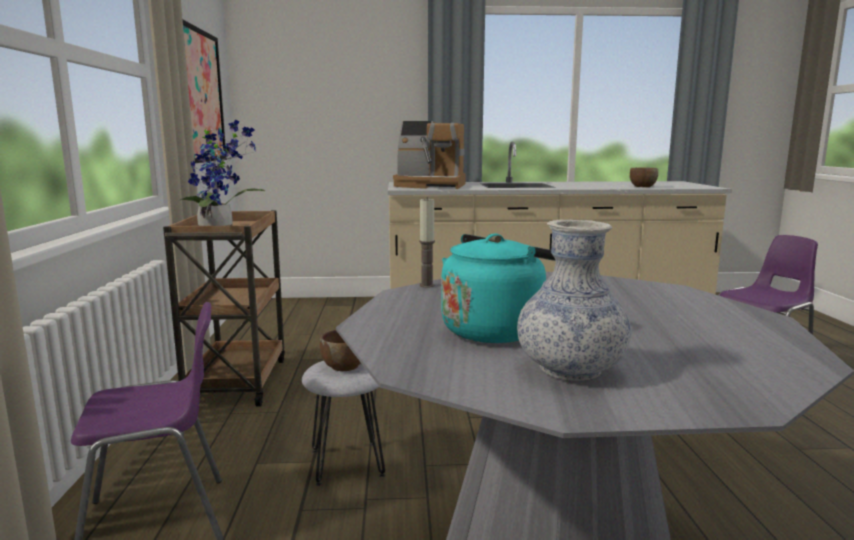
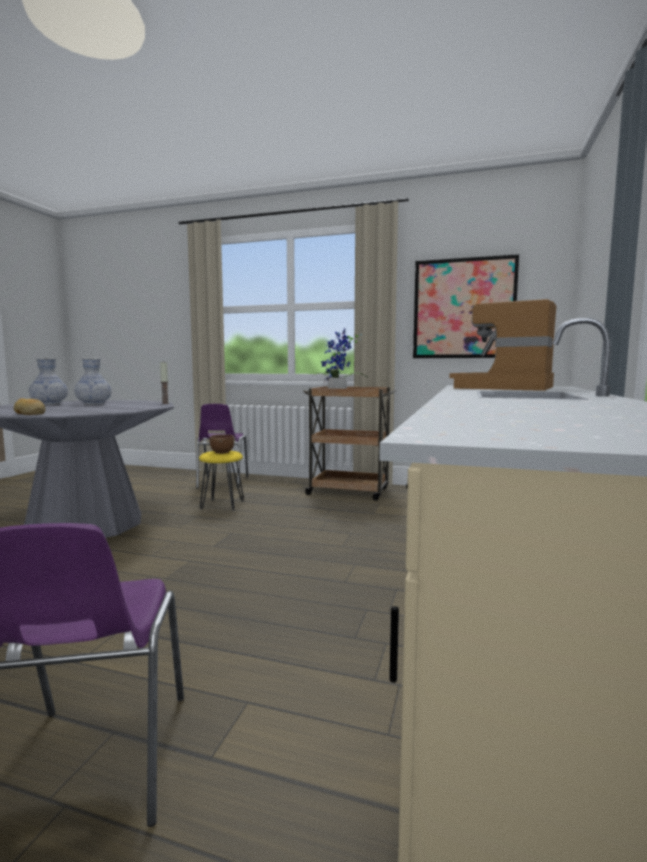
camera: 110 degrees right, 5 degrees down
grey stool [302,361,385,486] -> yellow stool [199,451,244,511]
turquoise kettle [441,233,555,343] -> vase [74,358,112,405]
brown bowl [630,168,658,187] -> none
none -> bread [14,398,45,415]

